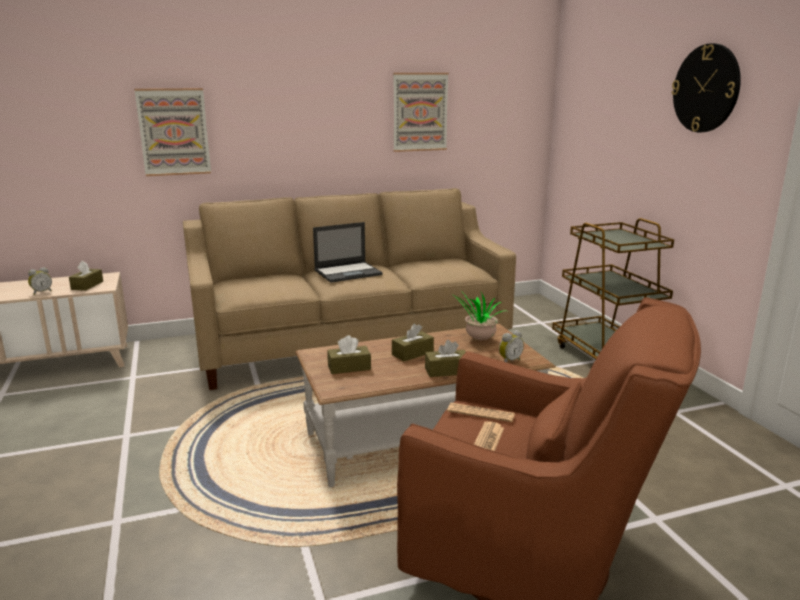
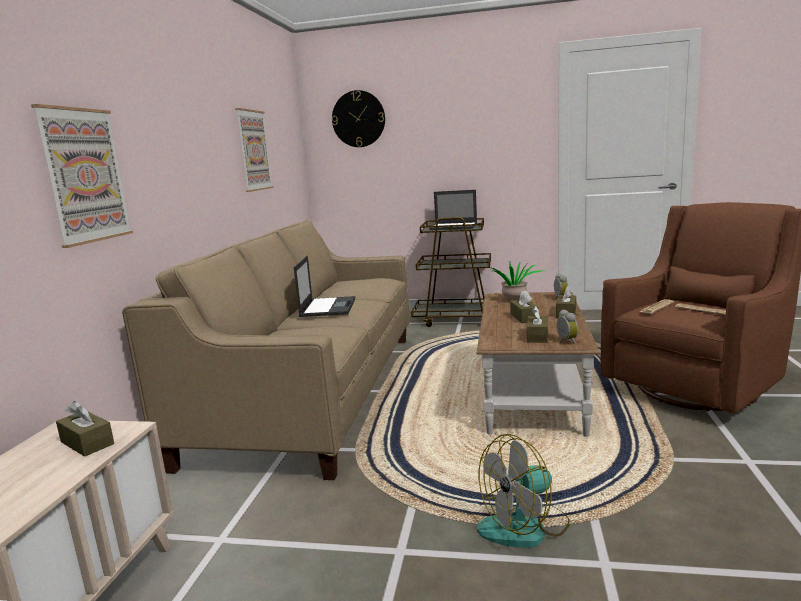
camera: 60 degrees left, 5 degrees down
alarm clock [28,267,52,295] -> alarm clock moved to [557,310,578,344]
wall clock [671,43,741,132] -> wall clock moved to [332,90,385,147]
none -> laptop [429,190,477,230]
none -> fan [477,434,570,548]

